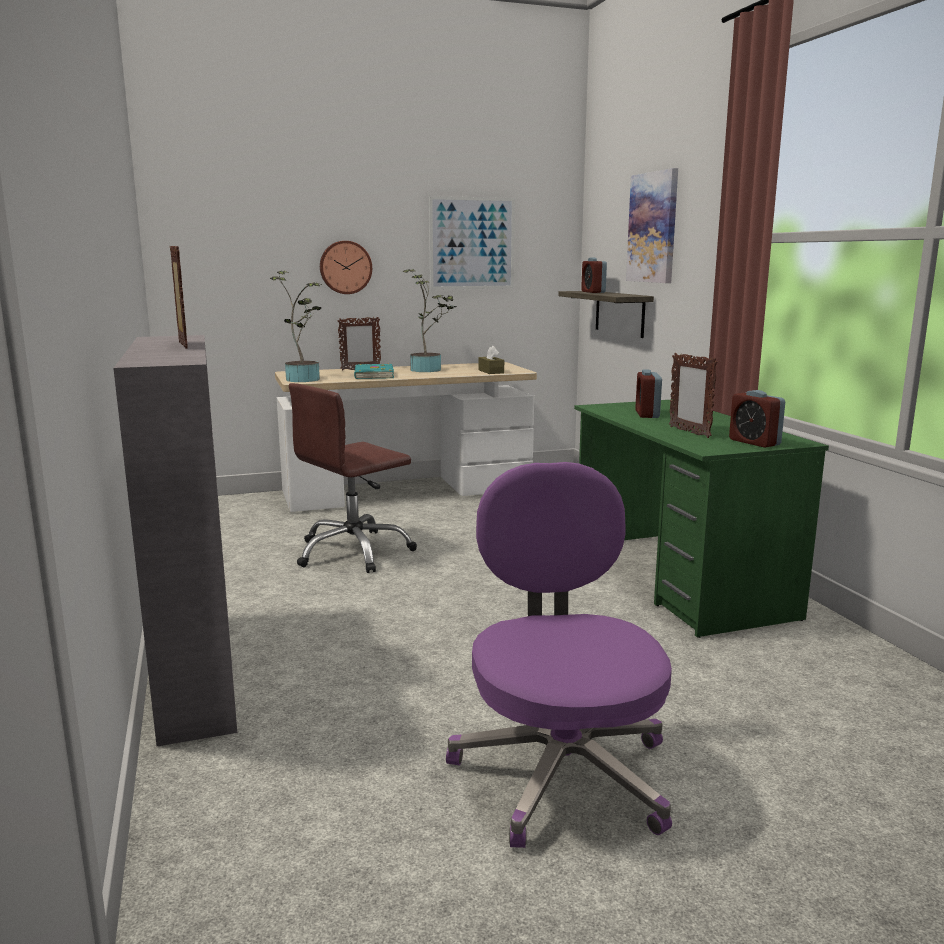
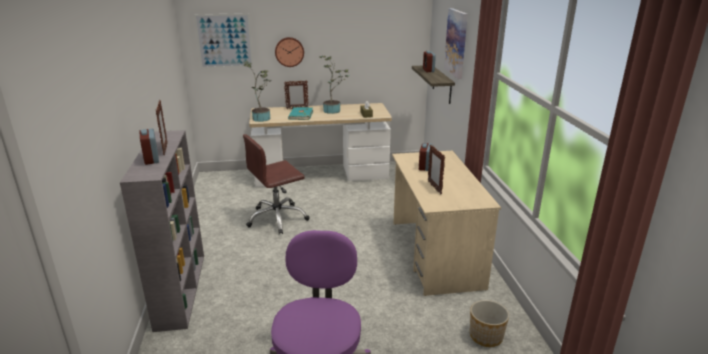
camera: 10 degrees right, 10 degrees up
picture [429,196,515,290] -> picture moved to [194,13,254,69]
green desk [574,400,829,638] -> beige desk [392,151,501,296]
alarm clock [729,390,785,448] -> alarm clock moved to [139,129,159,165]
none -> planter [470,300,509,347]

